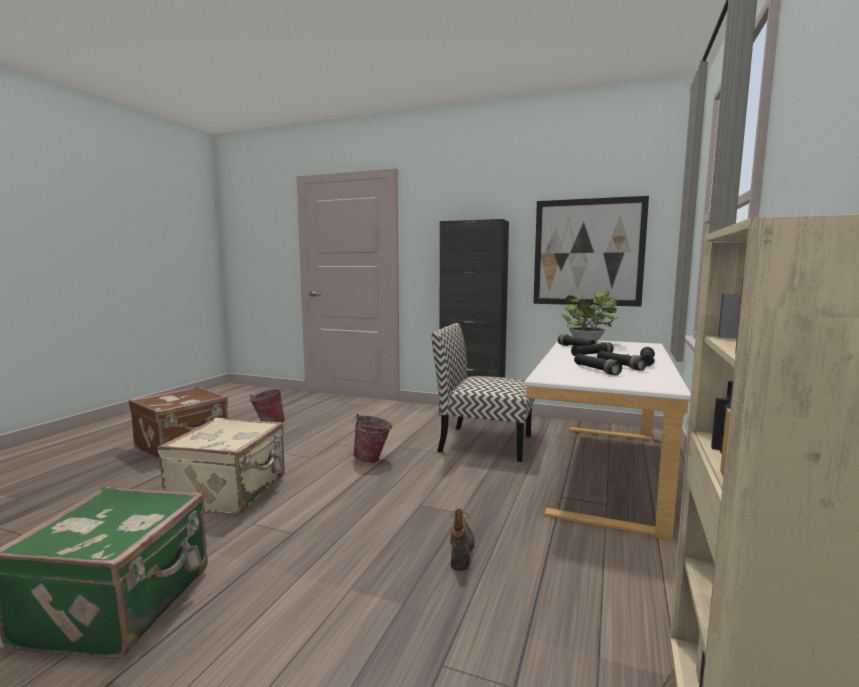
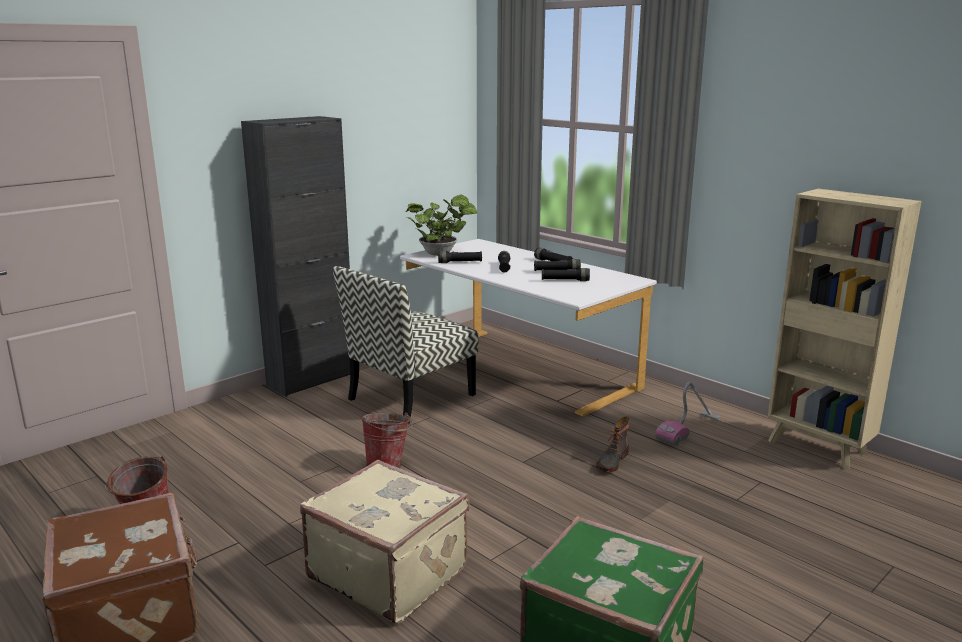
camera: 65 degrees left, 10 degrees up
boot [450,509,475,571] -> boot turned 90 degrees counterclockwise [596,416,629,472]
picture [533,196,649,306] -> none
none -> vacuum cleaner [655,382,721,446]

